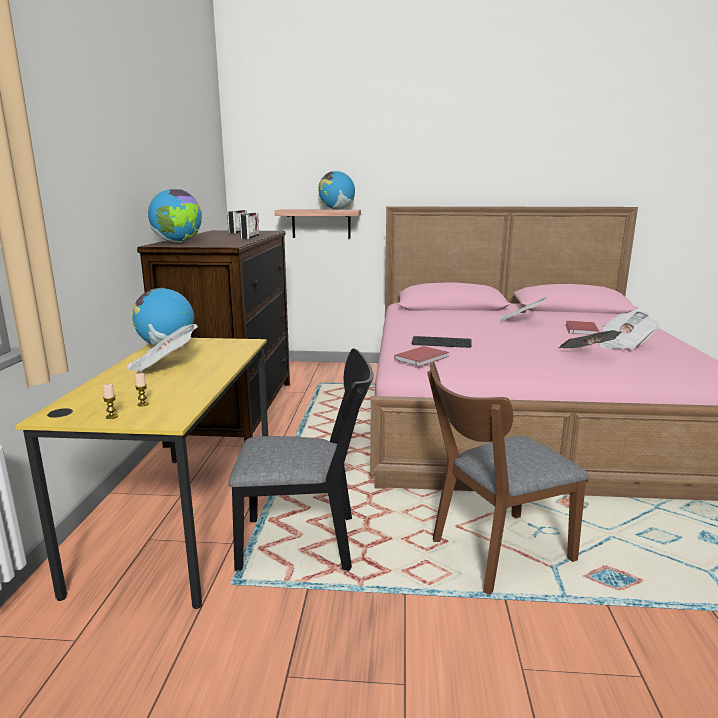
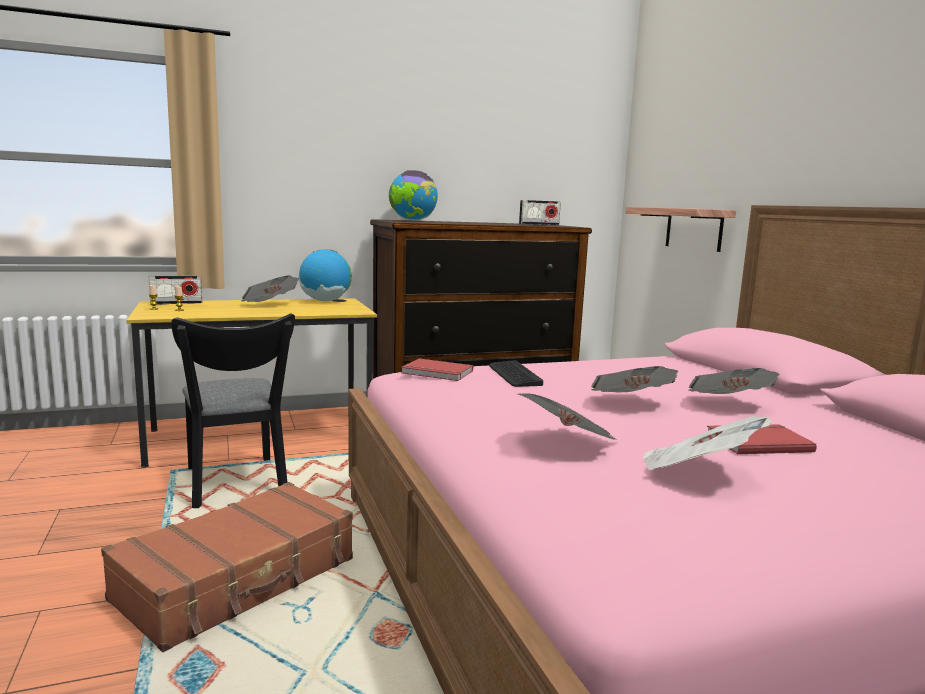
camera: 65 degrees right, 5 degrees down
radio [239,213,259,239] -> radio moved to [149,276,202,304]
globe [318,171,355,210] -> none
brown chair [427,361,589,595] -> brown suitcase [101,482,353,652]
none -> newspaper [591,366,678,392]

